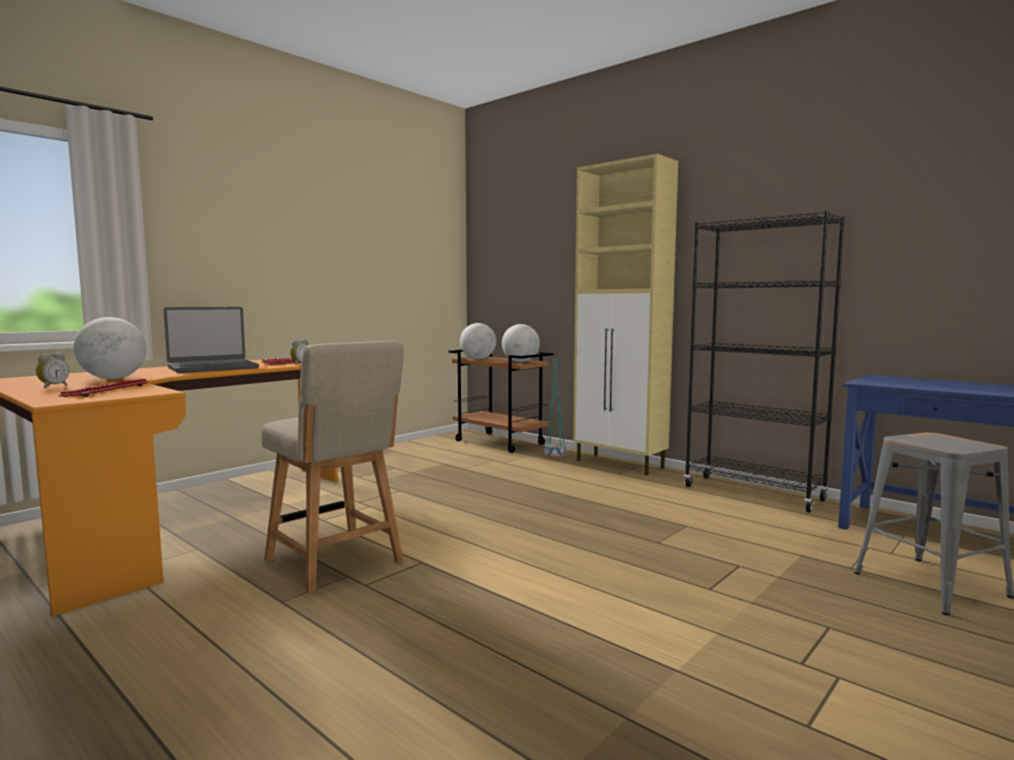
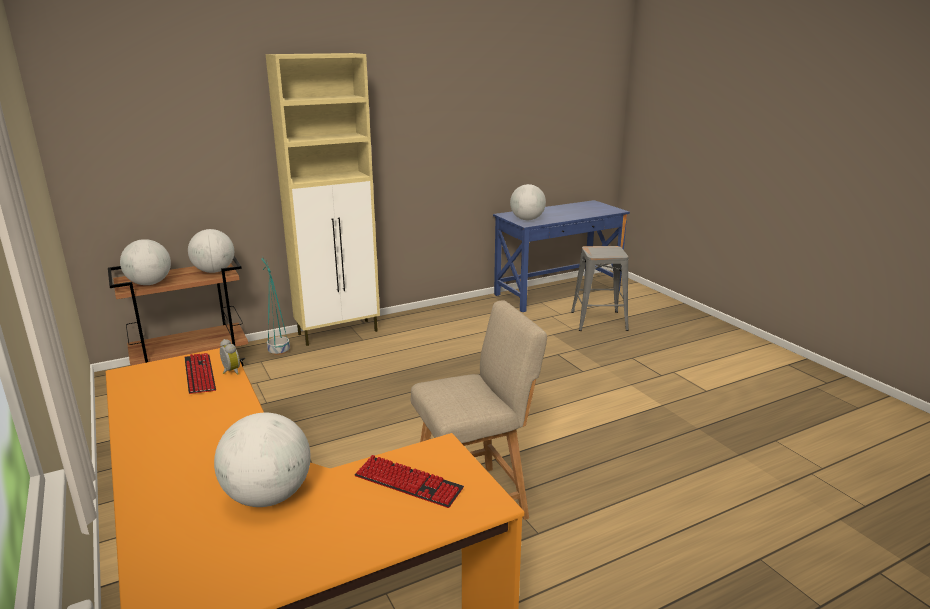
camera: 70 degrees left, 15 degrees up
alarm clock [36,353,69,389] -> none
laptop [164,307,259,373] -> none
black bookcase [684,211,845,512] -> none
none -> globe [510,184,546,220]

